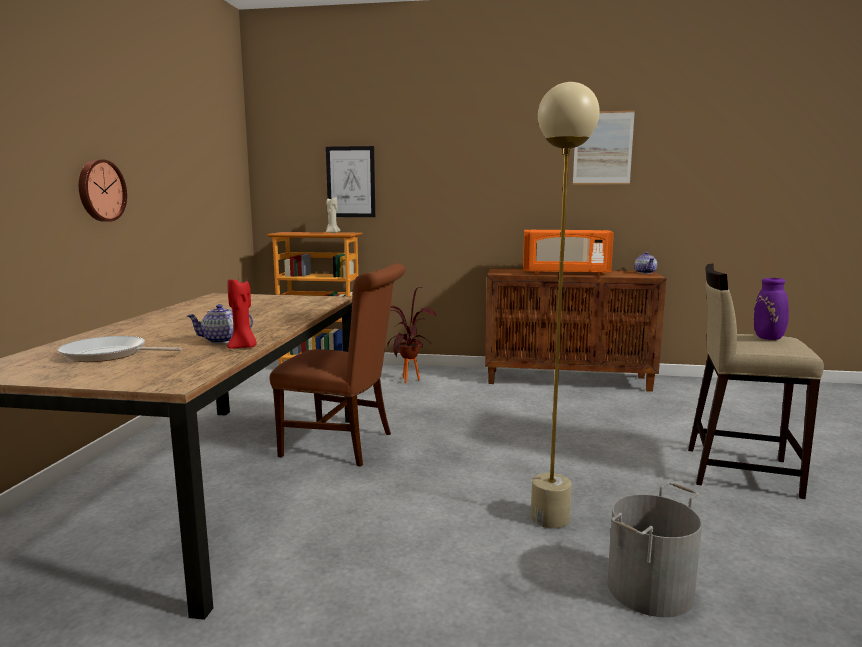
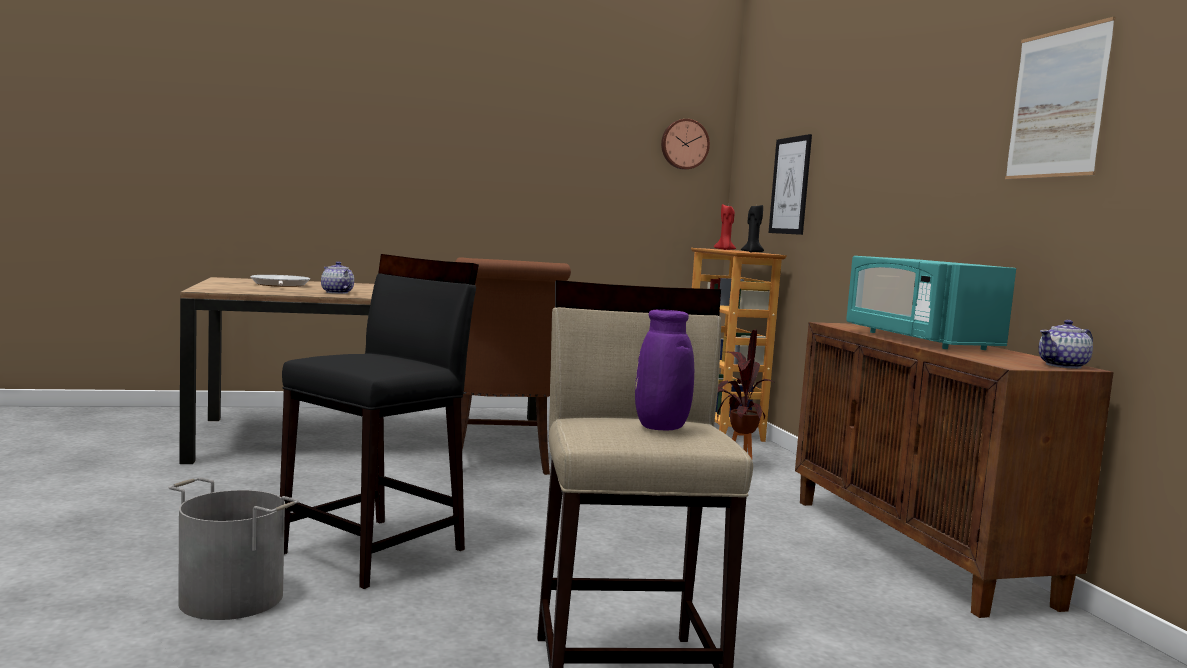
camera: 65 degrees right, 5 degrees down
wall clock [79,159,127,222] -> wall clock moved to [661,119,710,170]
red candle [227,277,257,349] -> red candle moved to [714,204,736,250]
beige candle [326,196,340,233] -> black candle [741,205,764,252]
orange microwave [523,230,614,275] -> turquoise microwave [846,256,1016,350]
beige floor lamp [531,82,599,529] -> black stool [280,254,479,589]

